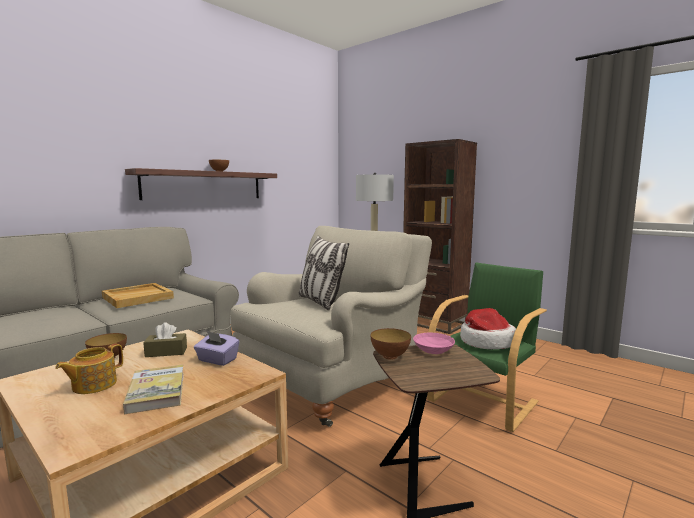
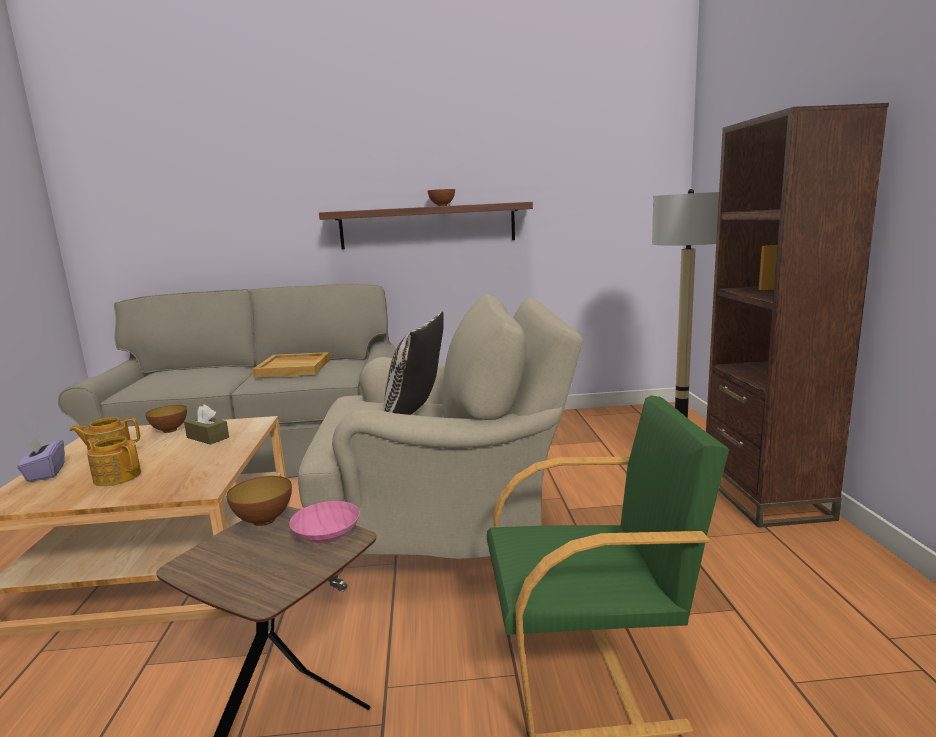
camera: 45 degrees right, 5 degrees up
book [123,365,184,414] -> teapot [86,436,141,486]
purple tissue box [194,331,240,366] -> purple tissue box moved to [17,436,65,482]
hat [460,308,516,349] -> none

